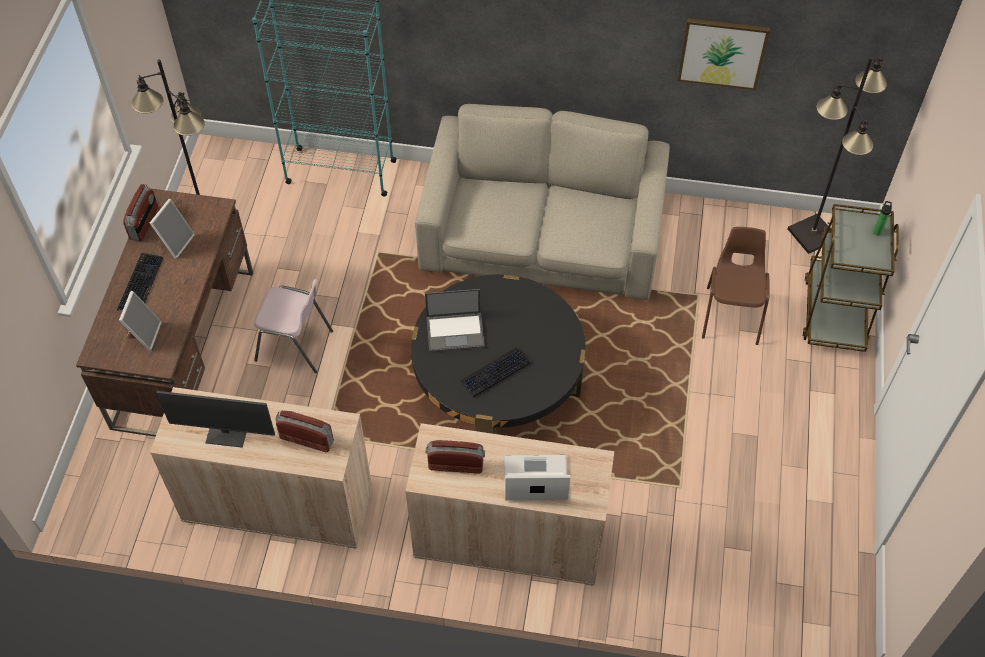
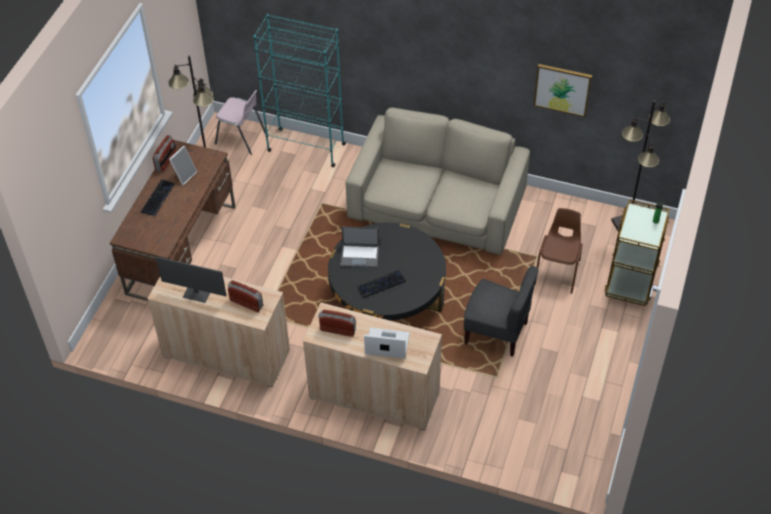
camera: 10 degrees right, 5 degrees down
picture frame [119,291,162,351] -> none
pink chair [254,279,333,373] -> pink chair moved to [215,90,265,155]
none -> grey chair [464,266,538,357]

